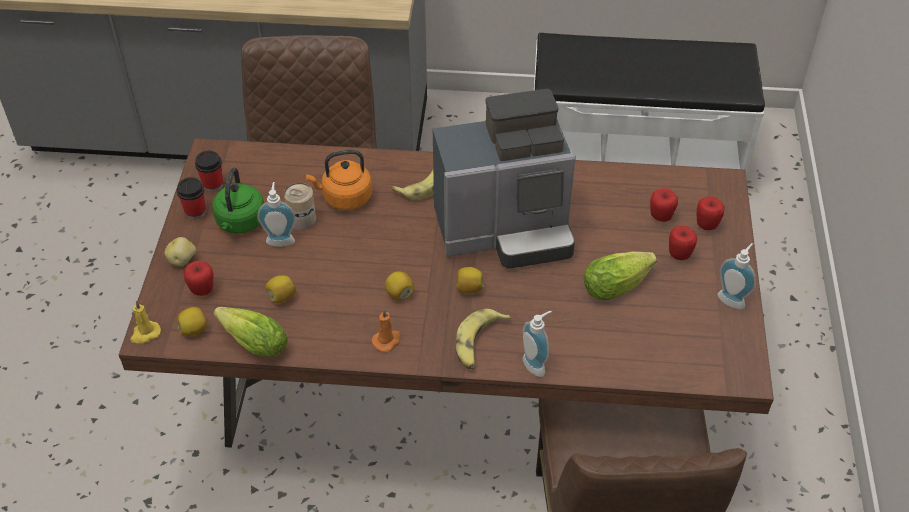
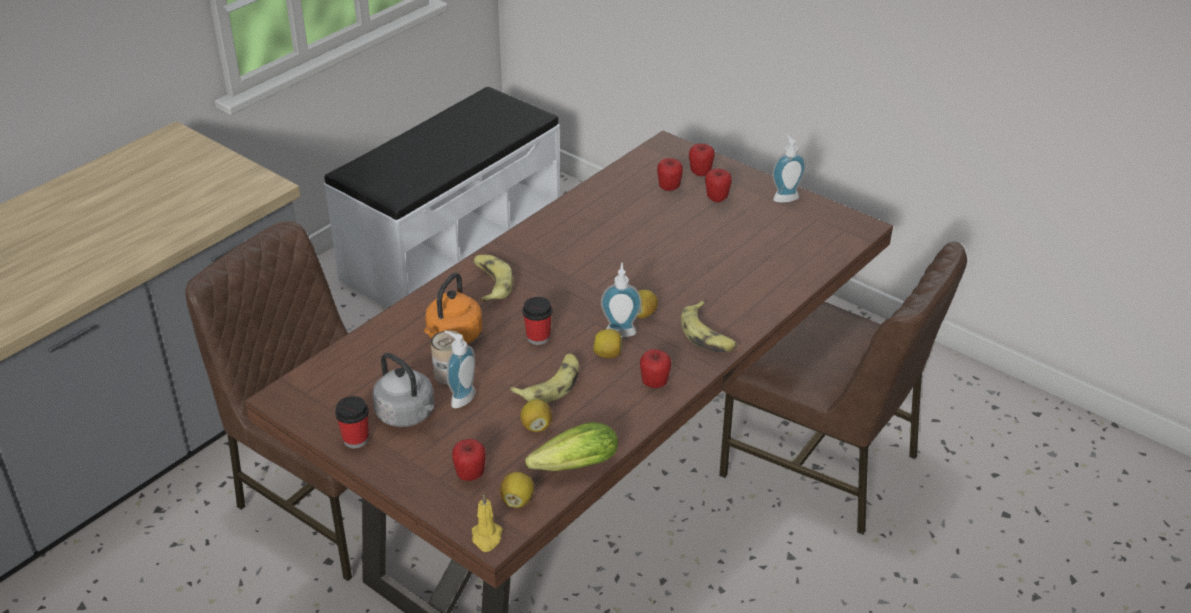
camera: 55 degrees left, 10 degrees down
potato [164,237,196,267] -> none
cup [195,151,223,192] -> cup moved to [522,297,553,345]
green kettle [212,167,264,234] -> grey kettle [372,353,434,427]
orange candle [372,309,401,352] -> apple [640,349,671,388]
coffee machine [433,89,576,268] -> none
soap dispenser [522,311,552,377] -> soap dispenser moved to [601,262,642,337]
lettuce [584,251,657,300] -> none
none -> banana [510,353,579,403]

